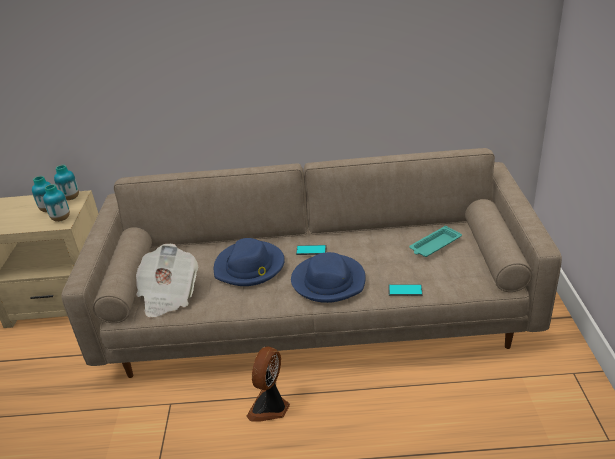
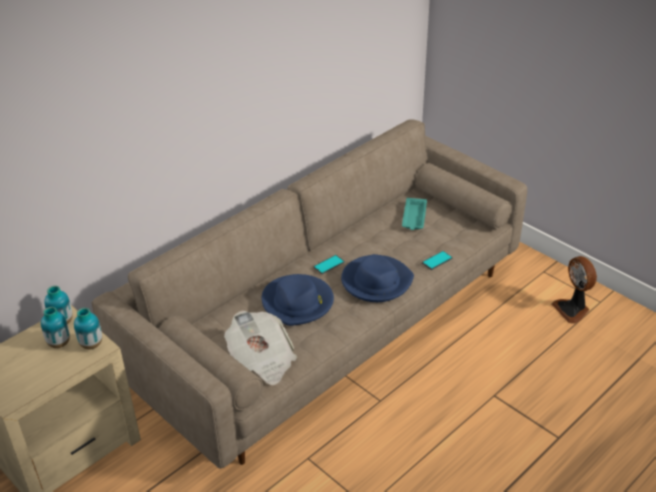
camera: 45 degrees left, 5 degrees up
fan [246,347,290,422] -> fan moved to [552,256,597,324]

